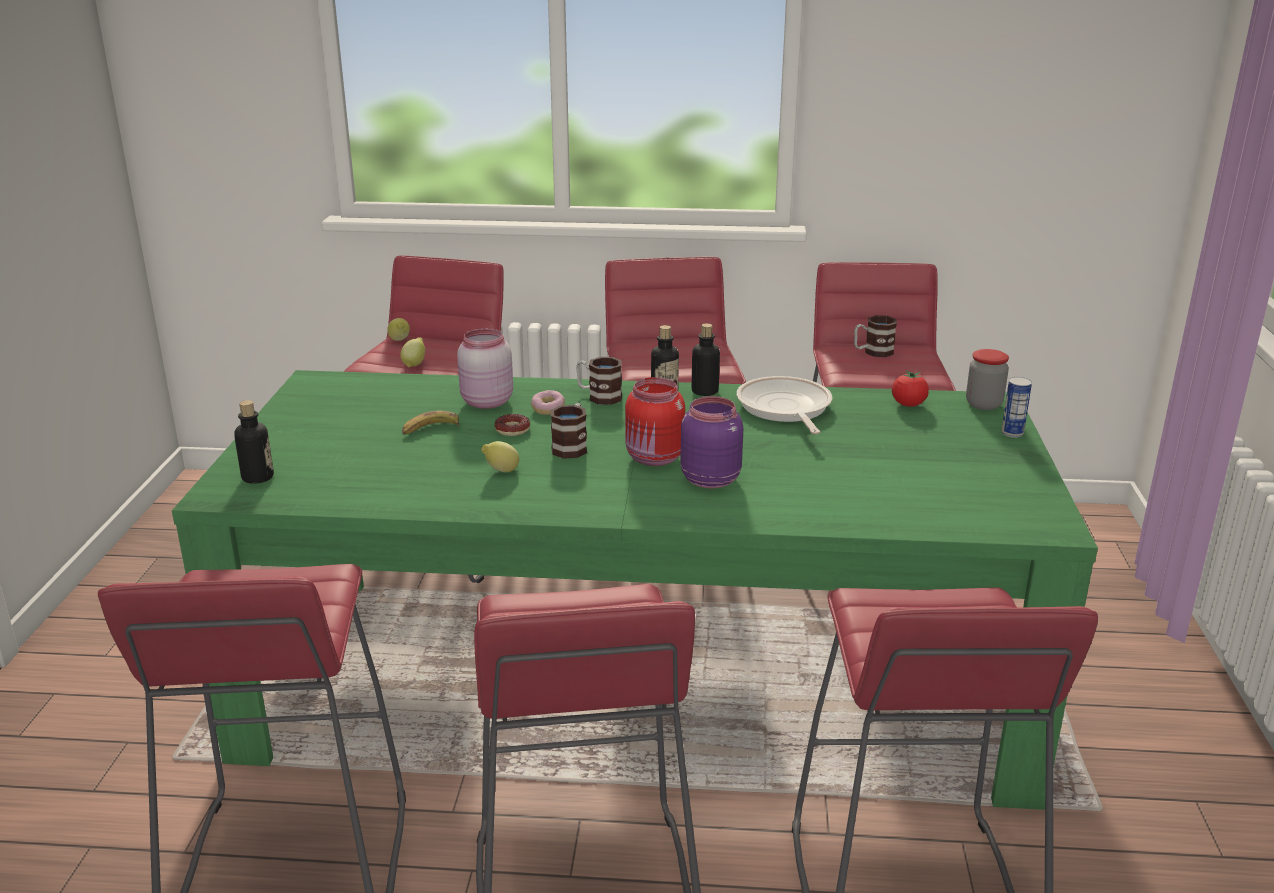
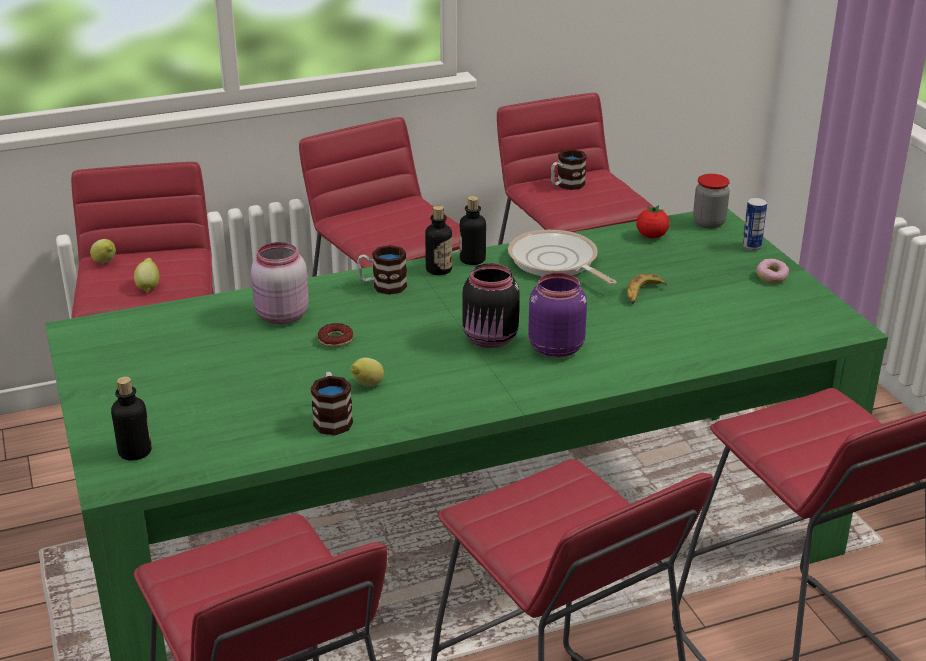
camera: 25 degrees left, 5 degrees up
banana [402,411,459,435] -> banana moved to [627,274,667,304]
donut [531,390,565,415] -> donut moved to [756,259,789,284]
mug [550,403,587,459] -> mug moved to [310,372,353,435]
red jar [625,377,685,466] -> black jar [463,263,520,348]

